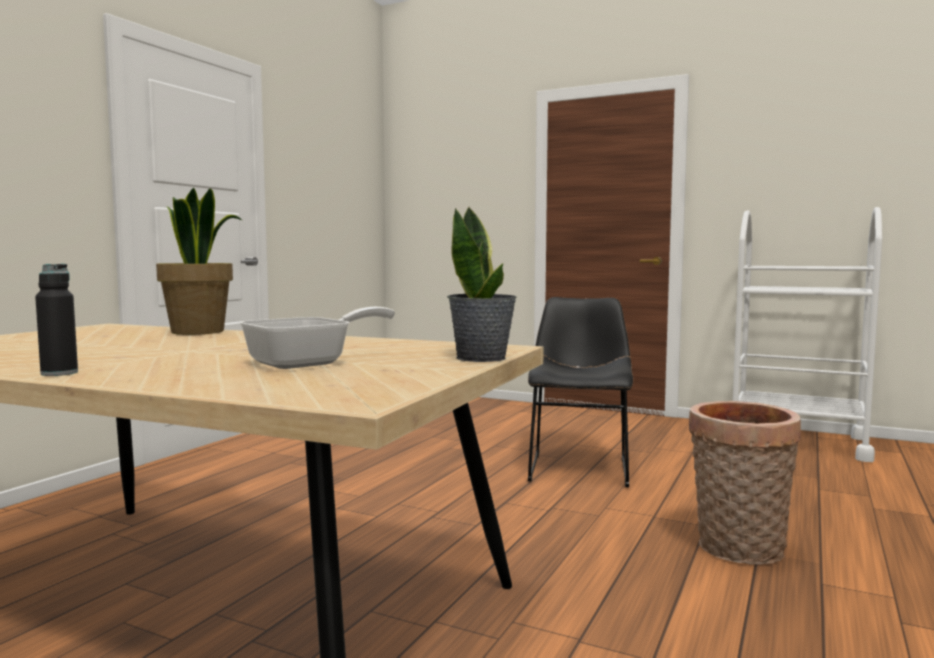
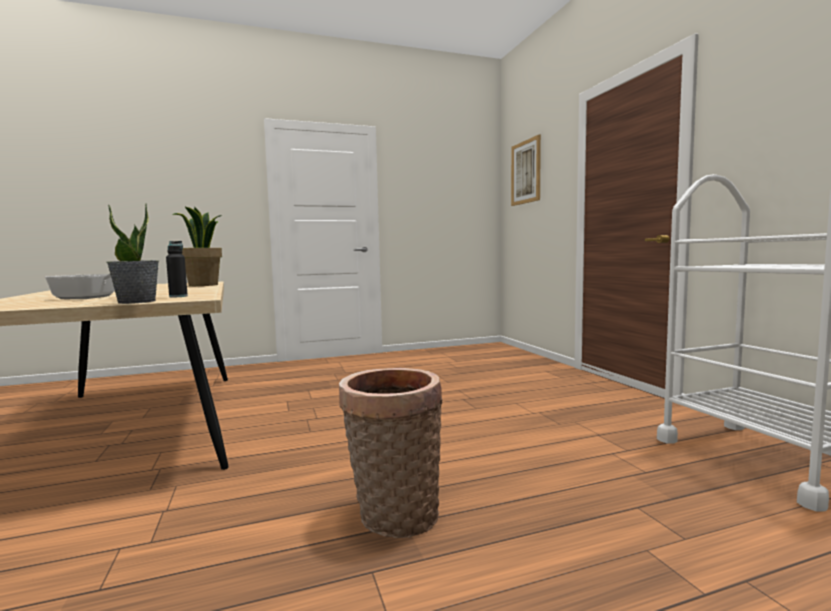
camera: 45 degrees right, 0 degrees up
black bottle [35,264,78,376] -> black bottle moved to [166,241,188,297]
black chair [528,297,633,488] -> none
none -> picture [511,135,541,206]

